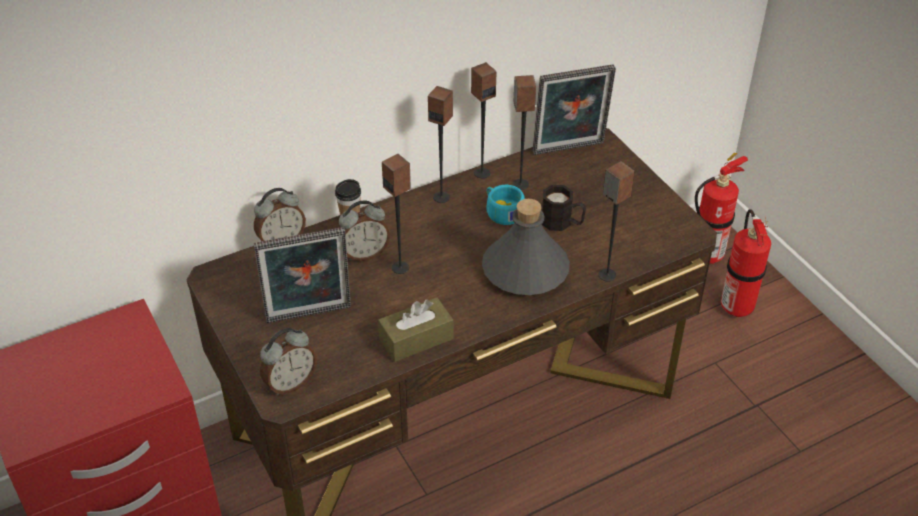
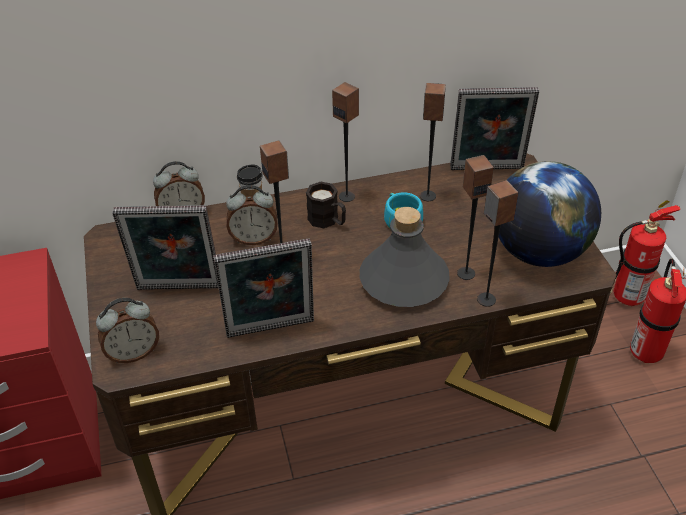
camera: 15 degrees right, 0 degrees up
brown tissue box [378,298,453,362] -> picture frame [213,238,314,338]
speaker [471,62,496,178] -> speaker moved to [457,155,494,280]
black mug [542,185,586,231] -> black mug moved to [306,182,346,228]
none -> globe [499,161,601,267]

